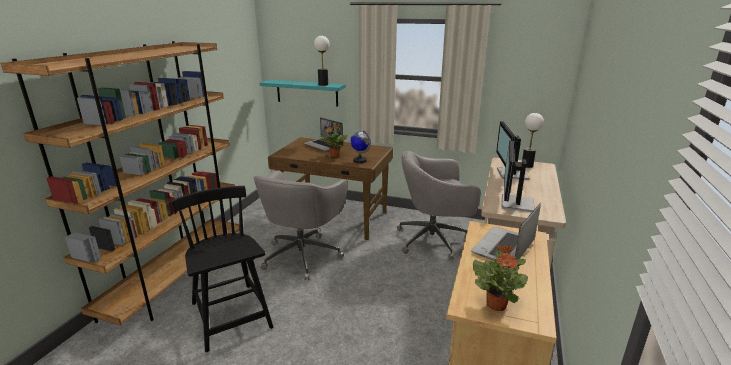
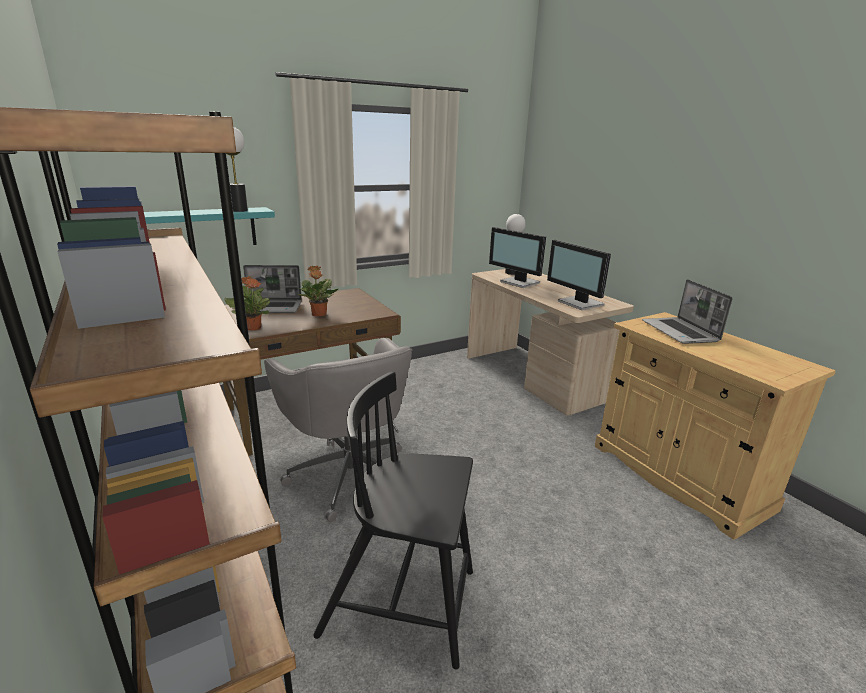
camera: 50 degrees left, 0 degrees up
globe [350,130,371,163] -> none
grey office chair [397,151,481,260] -> none
potted plant [473,245,528,311] -> potted plant moved to [224,276,270,331]

